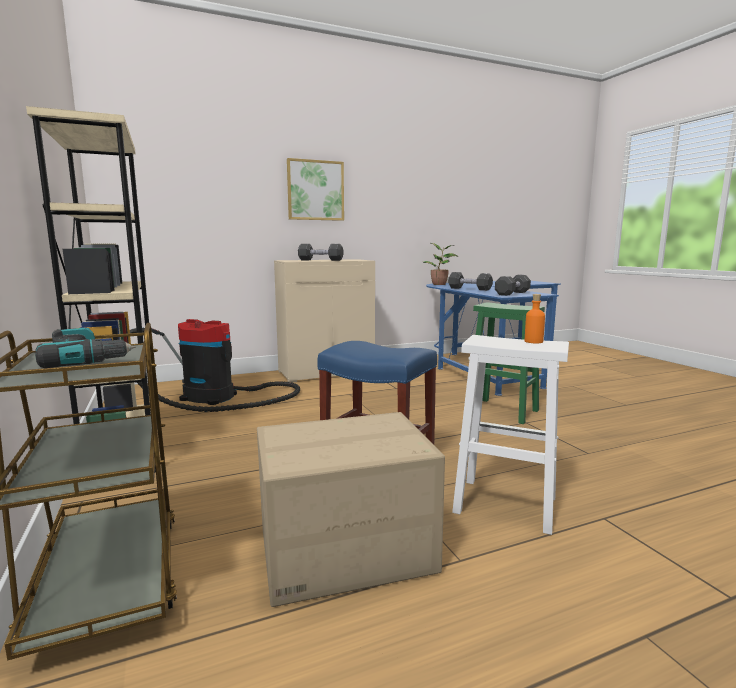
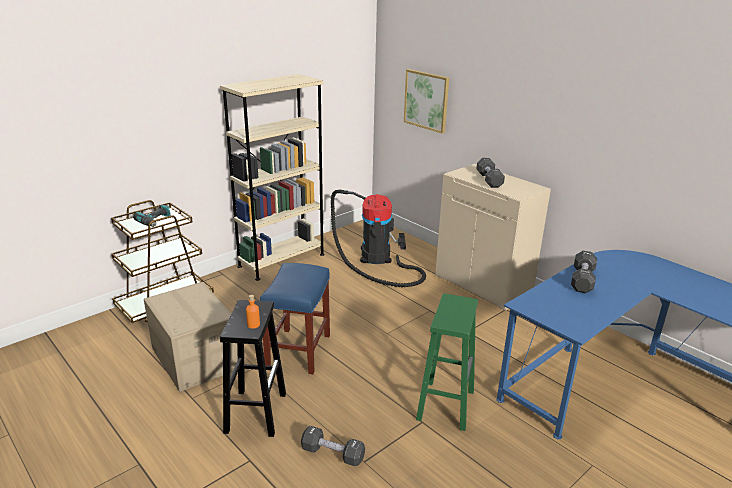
camera: 70 degrees right, 15 degrees up
picture [287,158,344,221] -> picture moved to [404,69,449,134]
potted plant [423,243,458,285] -> none
white stool [452,335,569,535] -> black stool [220,300,286,437]
black dumbbell [495,275,531,296] -> black dumbbell moved to [301,426,365,466]

